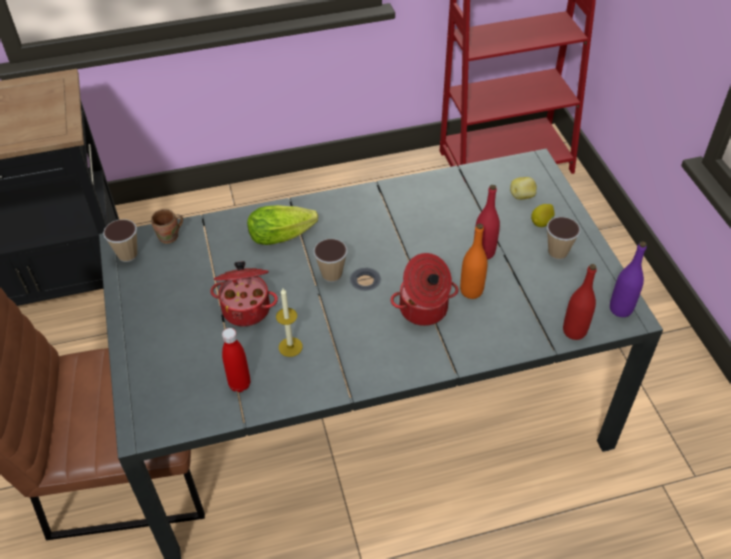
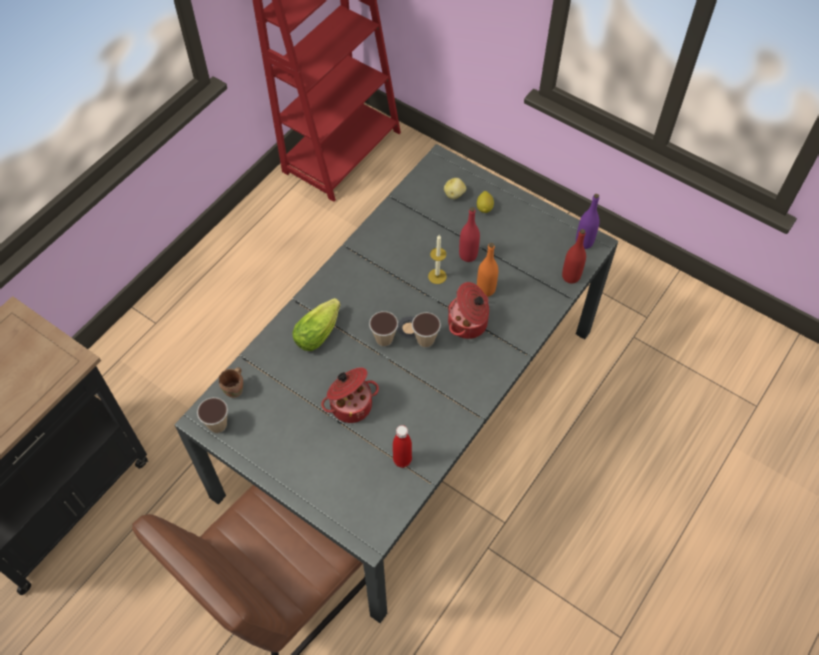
camera: 40 degrees left, 10 degrees up
candle [276,288,303,357] -> candle moved to [428,235,447,284]
cup [547,217,580,260] -> cup moved to [412,312,441,348]

